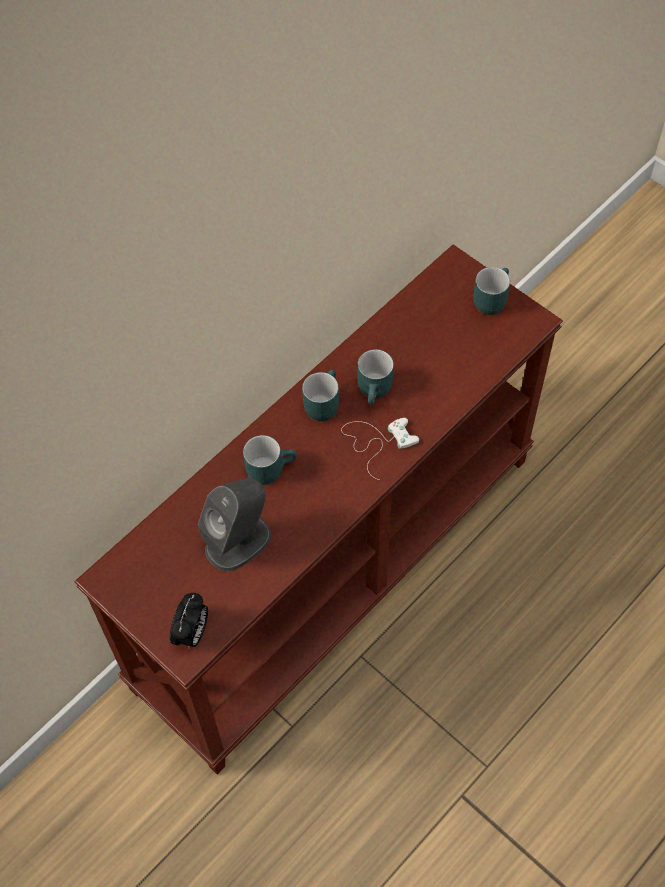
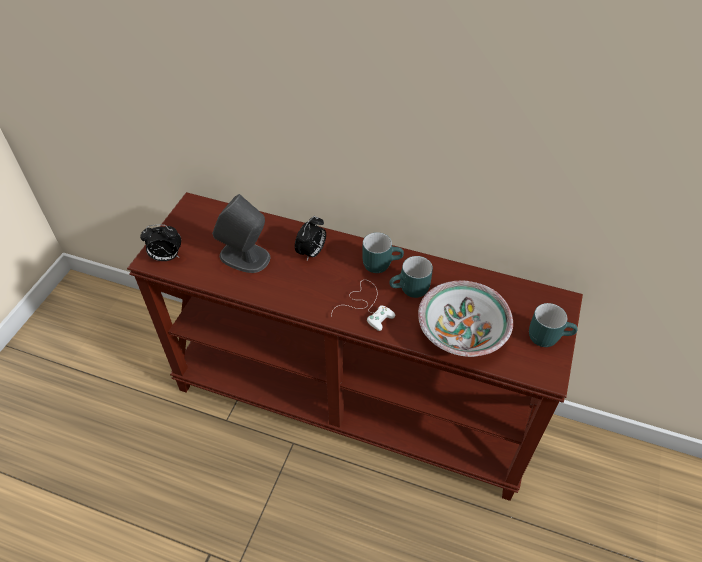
camera: 65 degrees right, 10 degrees down
turquoise mug [243,435,297,485] -> alarm clock [295,216,326,260]
none -> bowl [418,281,513,357]

